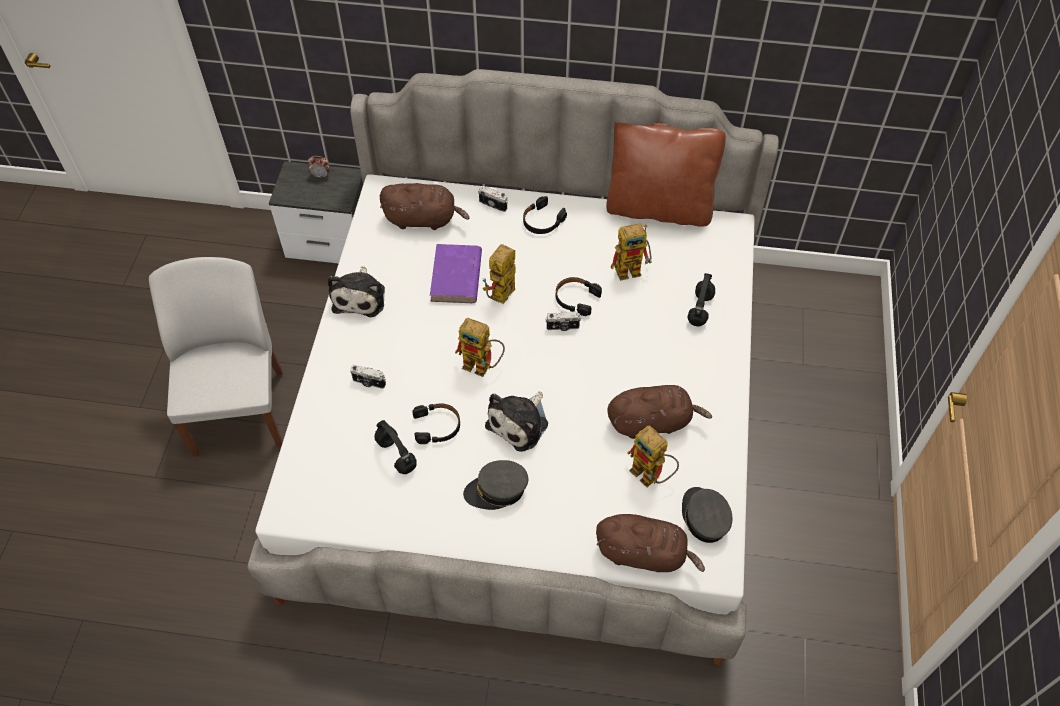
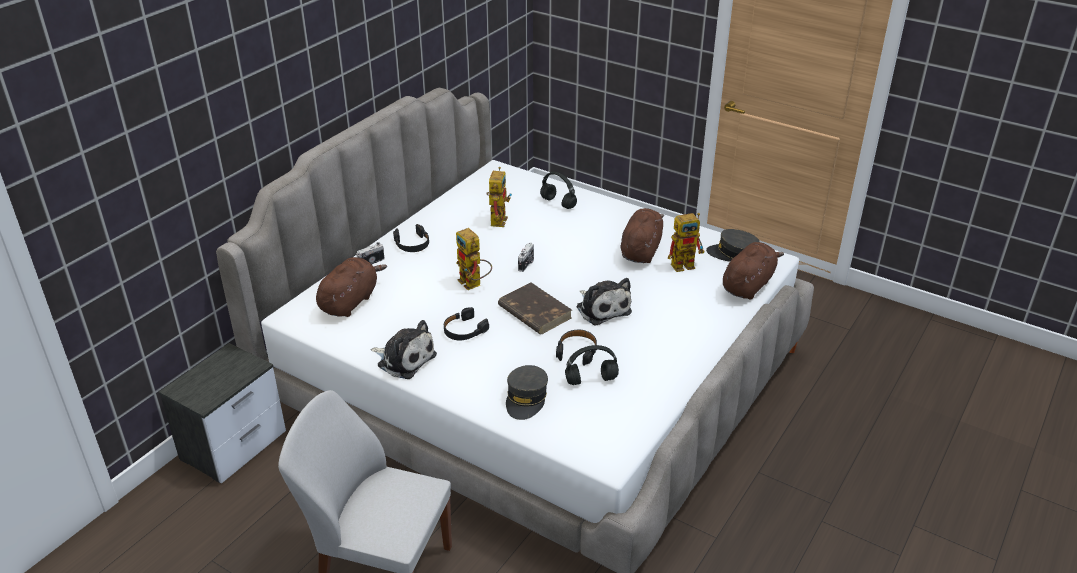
camera: 65 degrees left, 20 degrees down
alarm clock [308,156,330,178] -> none
camera [350,365,386,389] -> none
purple book [430,244,482,303] -> none
toy robot [455,318,505,377] -> brown book [498,282,572,335]
grey cap [463,460,528,510] -> grey cap moved to [506,365,548,420]
black headphones [556,277,602,316] -> black headphones moved to [444,307,489,340]
brown pillow [606,122,726,227] -> none

